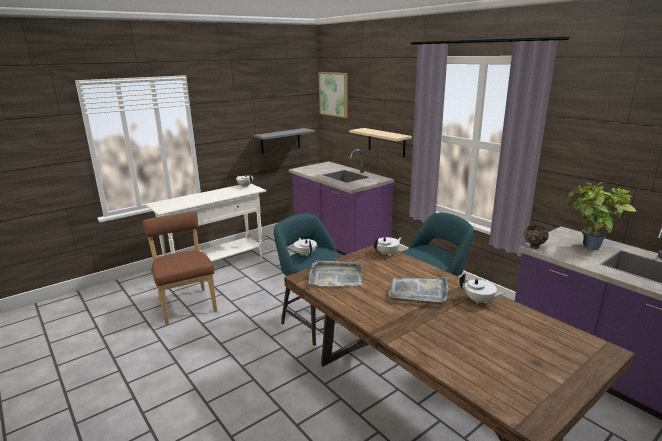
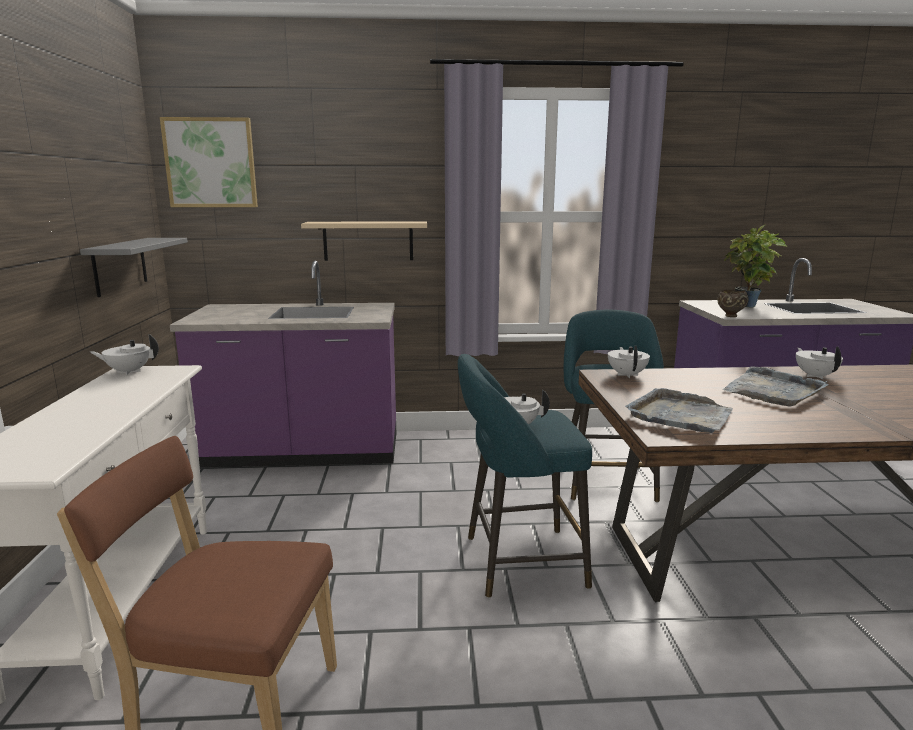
camera: 55 degrees left, 5 degrees down
white teapot [459,273,506,305] -> white teapot turned 75 degrees counterclockwise [796,346,843,379]

